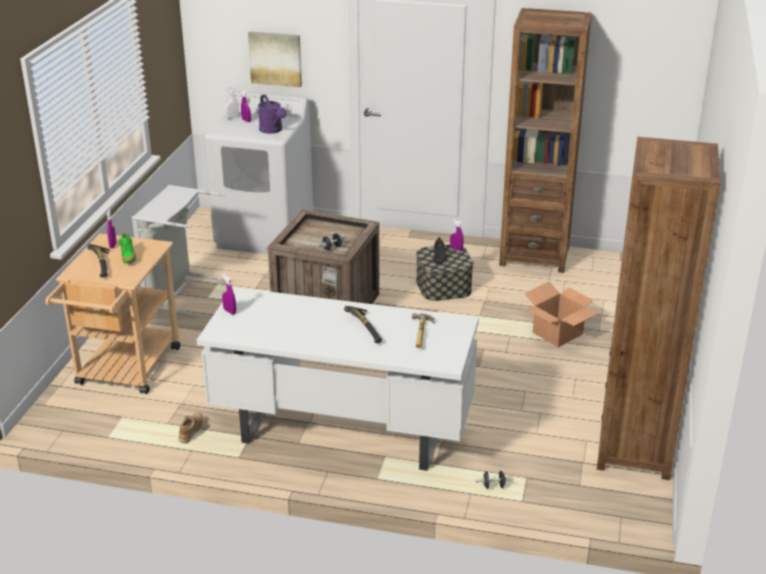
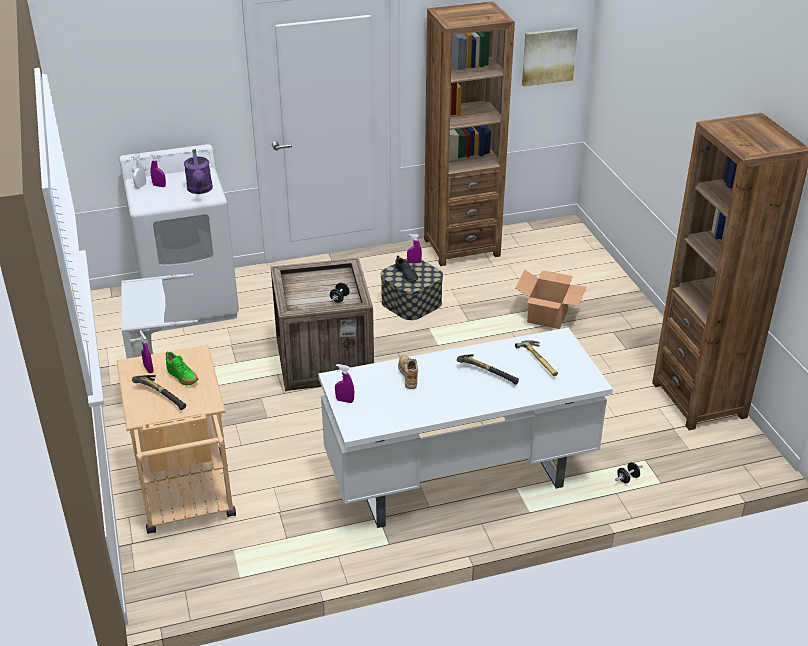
camera: 30 degrees left, 5 degrees up
beige shoe [179,413,203,443] -> beige shoe moved to [398,355,418,389]
picture [248,31,302,87] -> picture moved to [522,27,578,87]
purple watering can [258,95,287,134] -> purple watering can turned 45 degrees clockwise [184,149,213,194]

